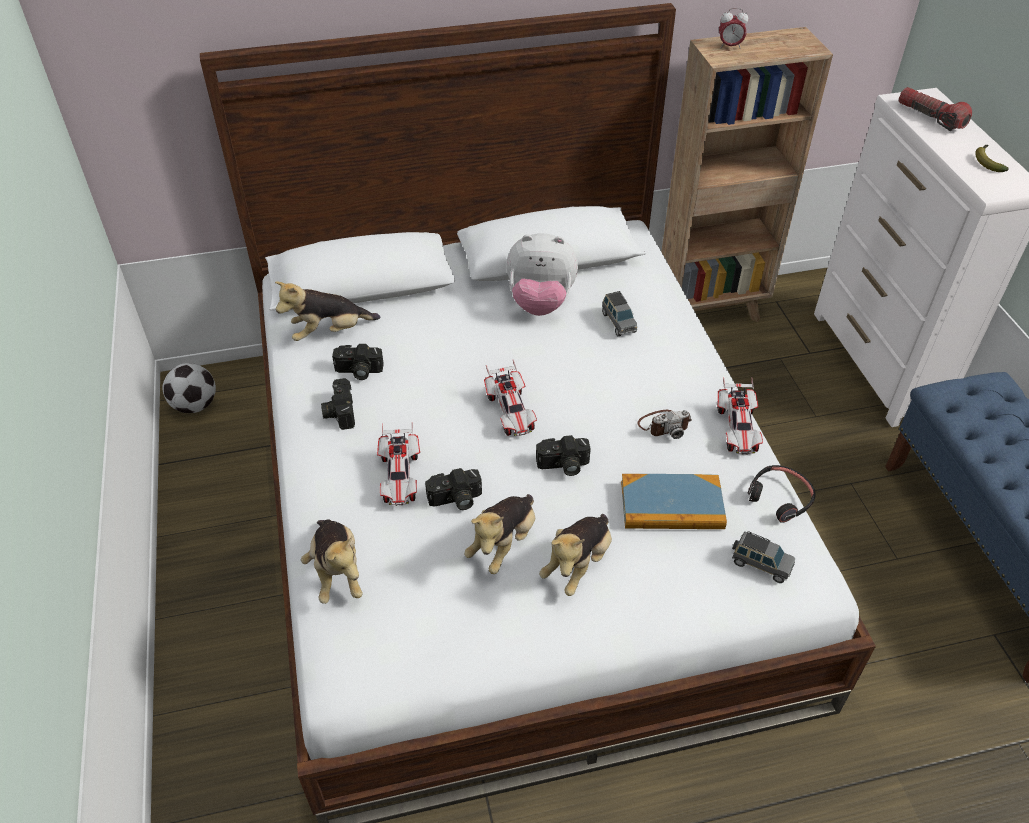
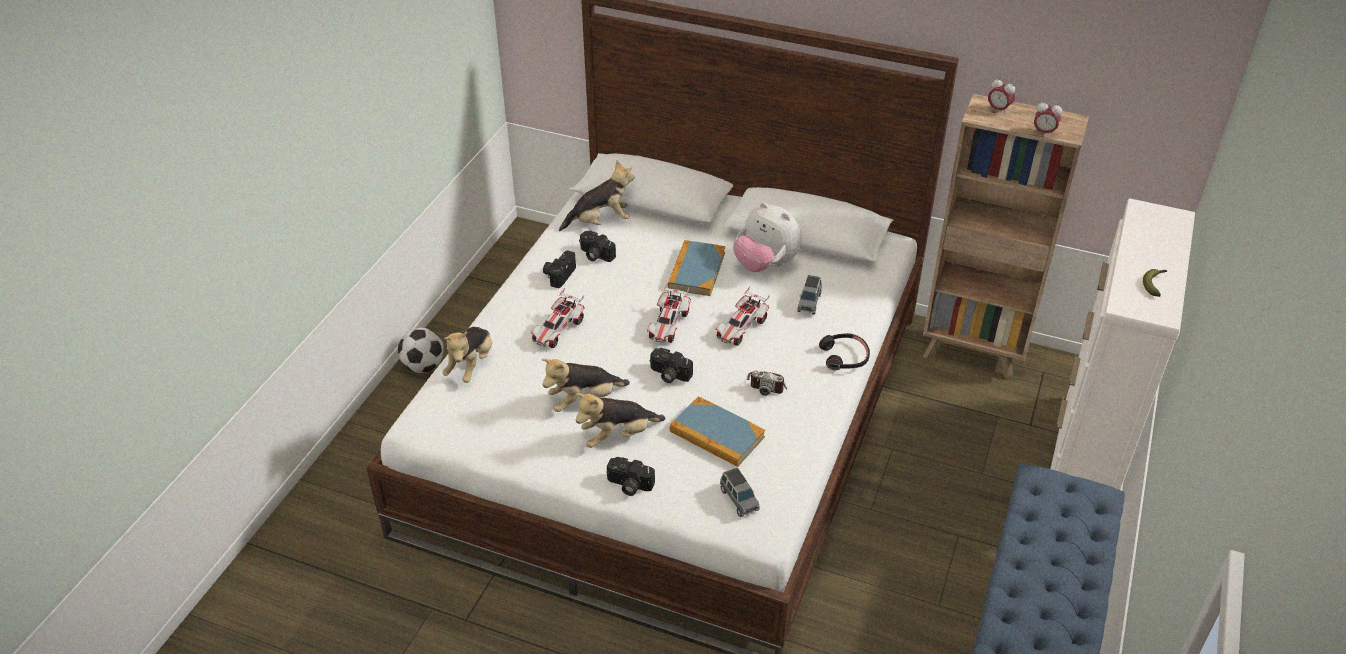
camera: 35 degrees right, 5 degrees down
football [162,363,216,413] -> football moved to [398,328,444,373]
plush toy [275,281,380,341] -> plush toy turned 150 degrees clockwise [559,160,634,231]
camera [425,468,482,510] -> camera moved to [606,457,655,496]
toy car [717,377,763,455] -> toy car moved to [716,287,770,346]
black headphones [747,465,815,522] -> black headphones moved to [819,333,870,370]
flashlight [899,87,972,131] -> none
none -> book [667,240,725,296]
none -> alarm clock [1034,100,1063,137]

